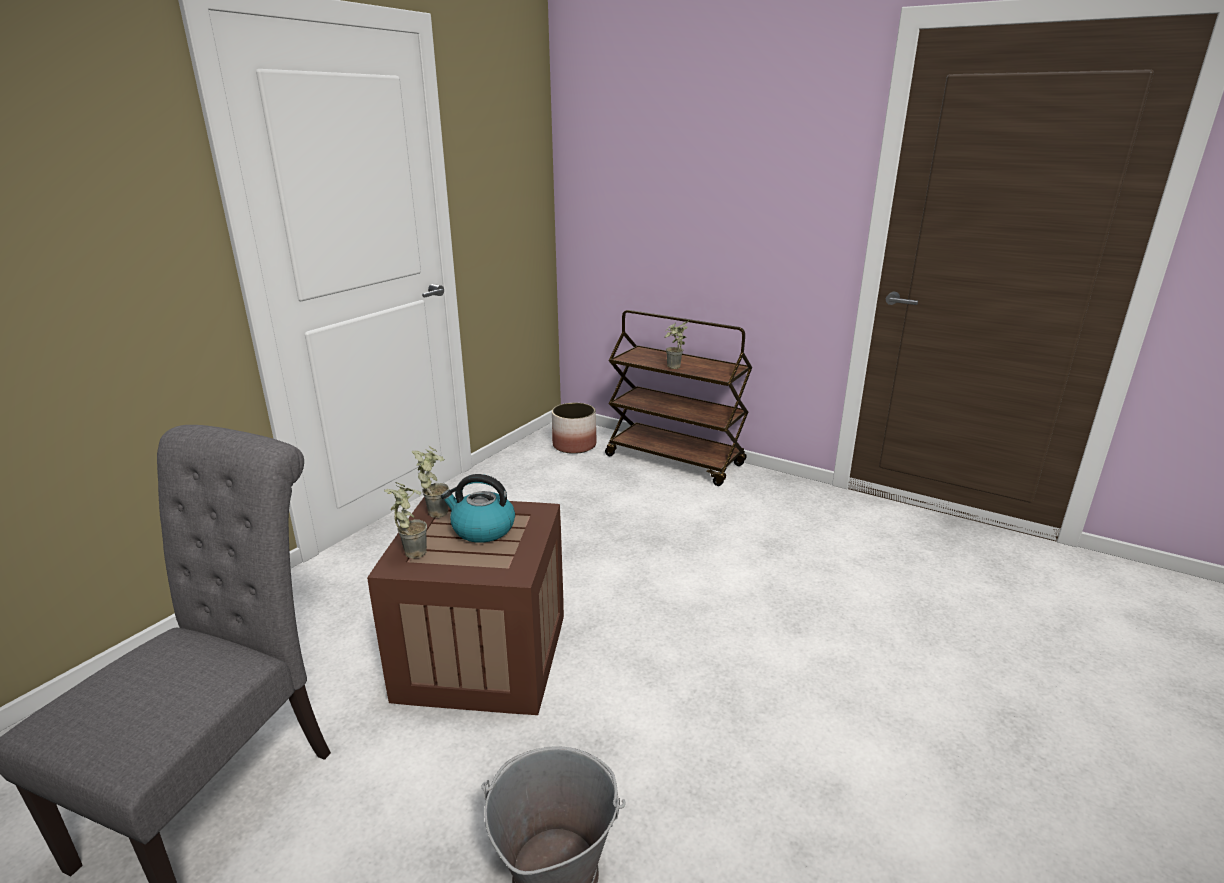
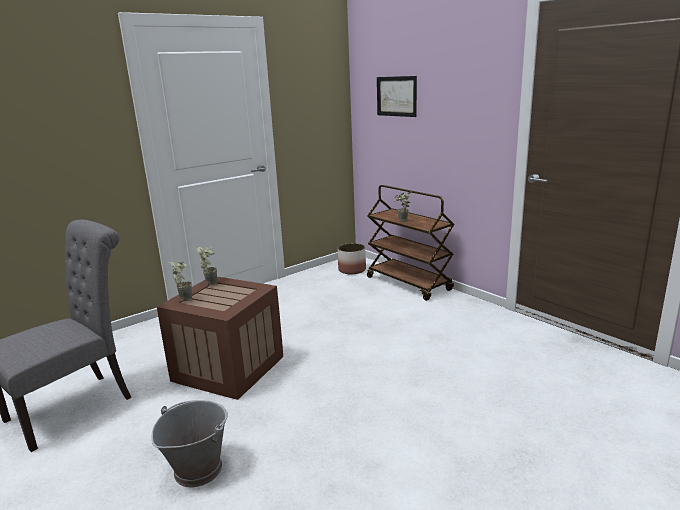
camera: 20 degrees right, 5 degrees down
kettle [441,474,515,543] -> none
none -> picture [377,76,417,117]

